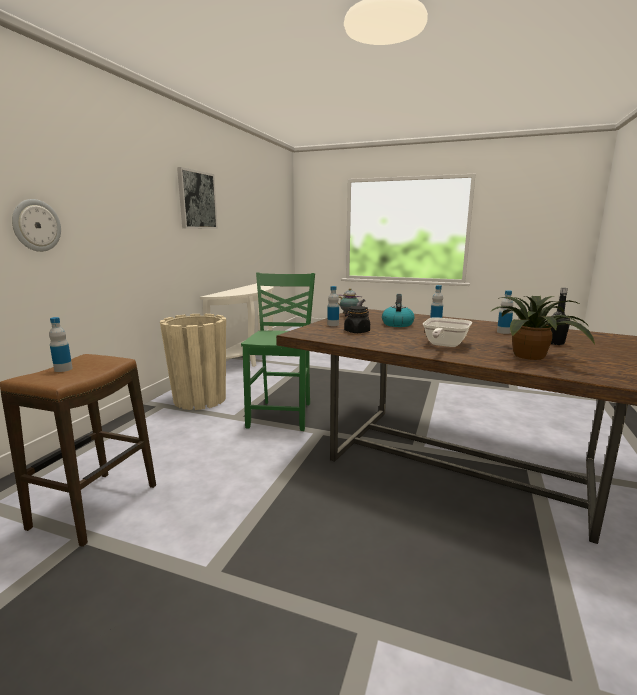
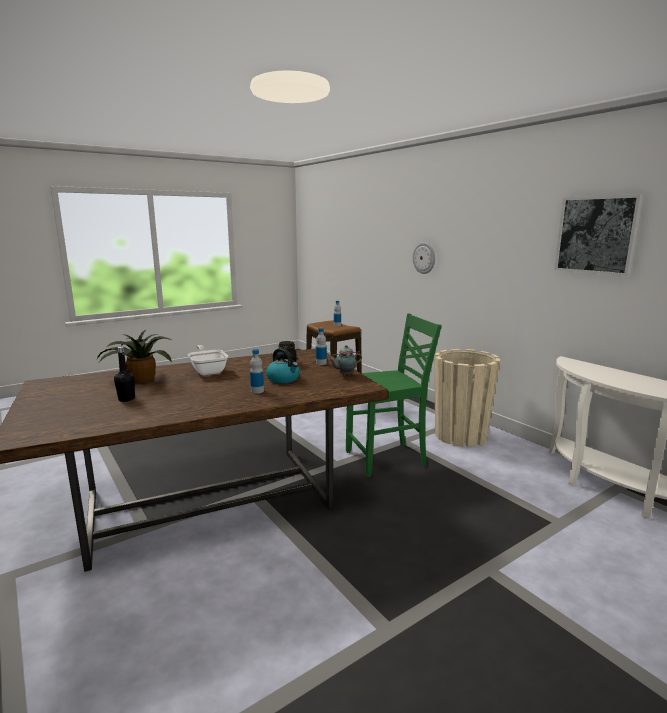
camera: 125 degrees right, 0 degrees up
green chair [241,272,315,431] -> green chair turned 60 degrees counterclockwise [346,313,442,478]
bottle [497,290,513,334] -> none

